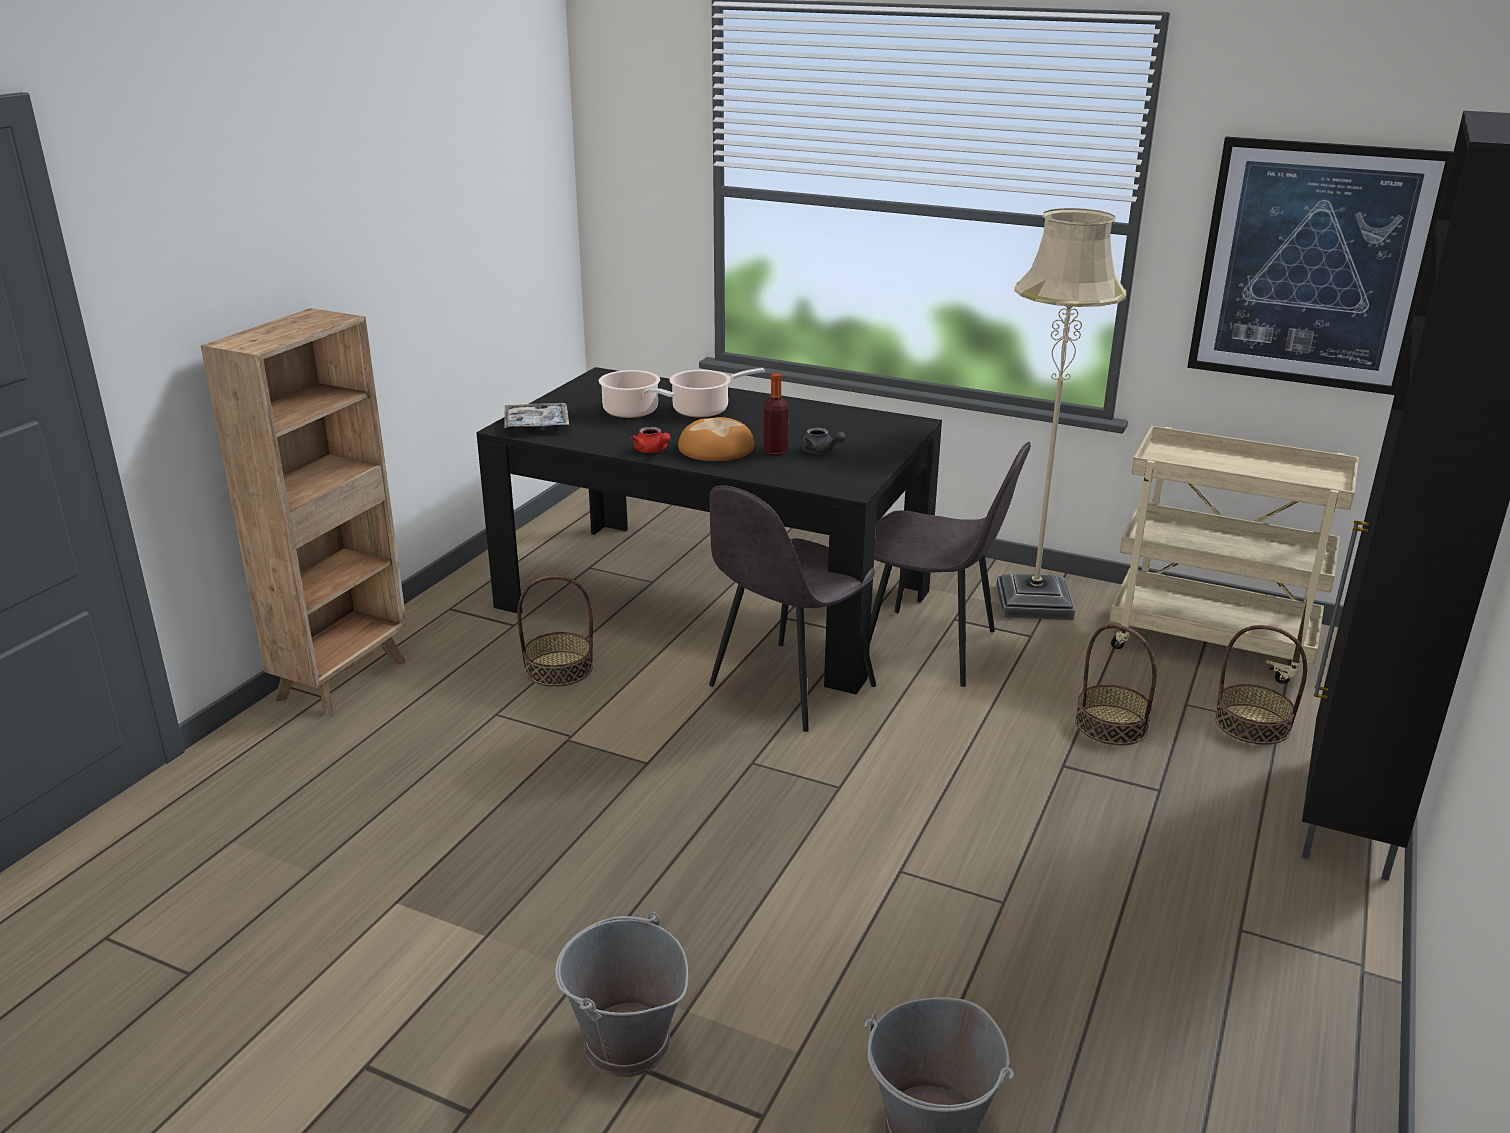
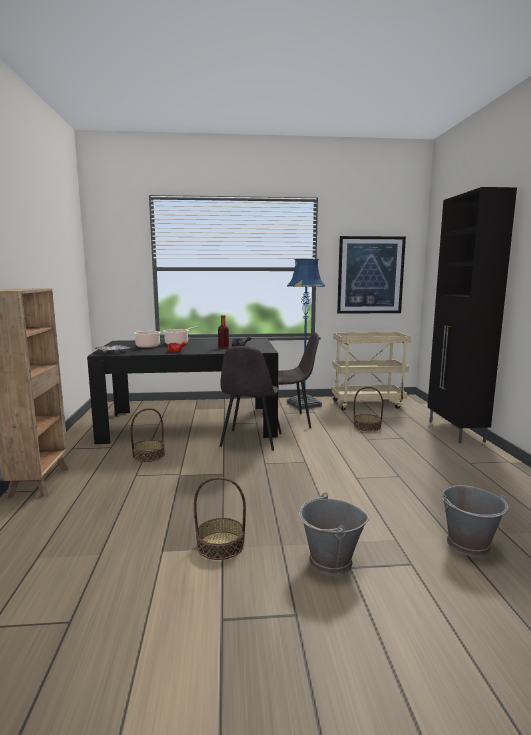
camera: 30 degrees left, 15 degrees down
bread [678,417,754,461] -> none
beige floor lamp [996,208,1127,620] -> blue floor lamp [287,259,325,410]
basket [1215,625,1308,745] -> basket moved to [194,477,246,560]

